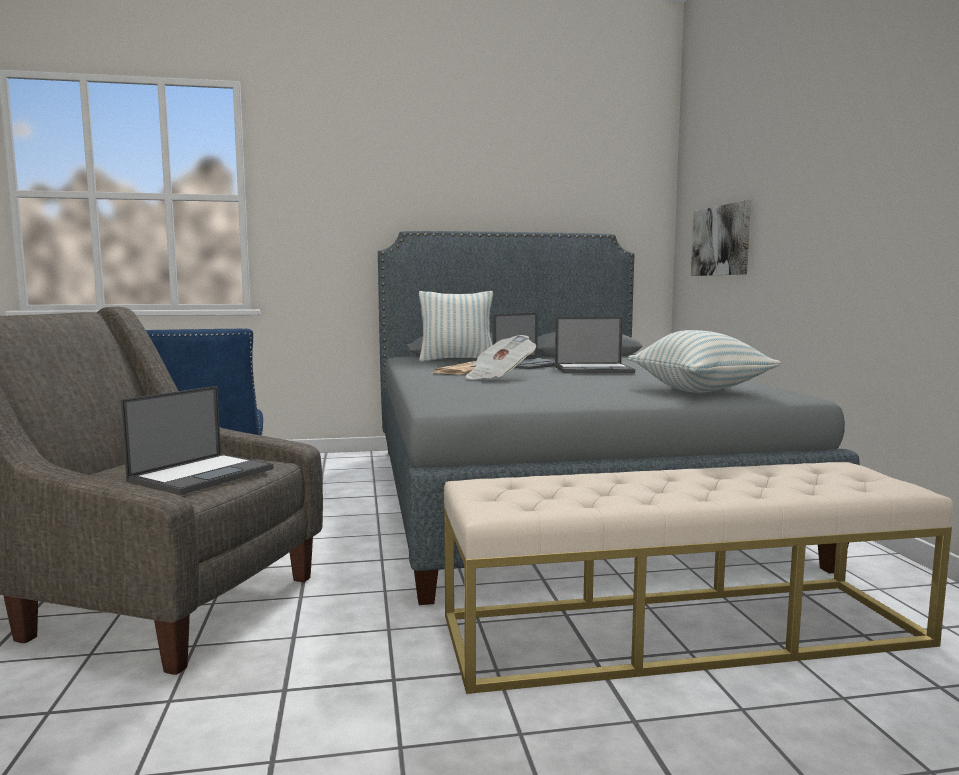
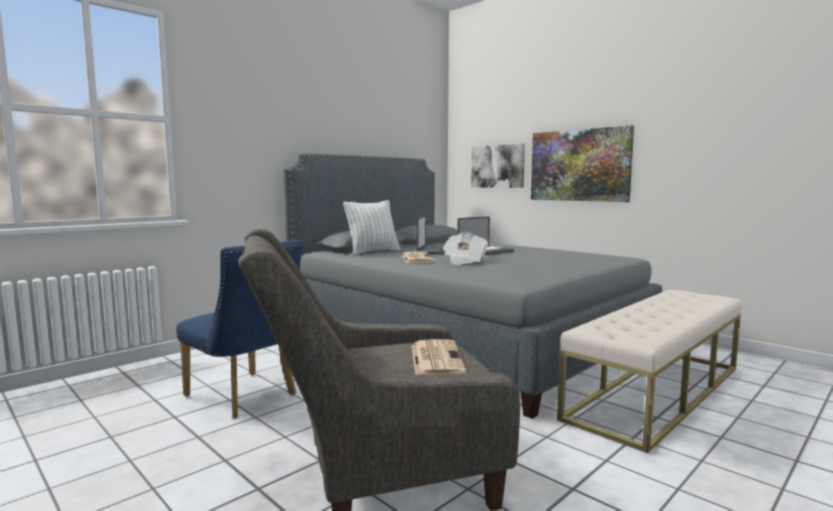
camera: 35 degrees left, 0 degrees up
laptop [120,386,274,495] -> newspaper [412,339,467,374]
pillow [628,330,781,393] -> none
none -> picture [531,125,634,202]

